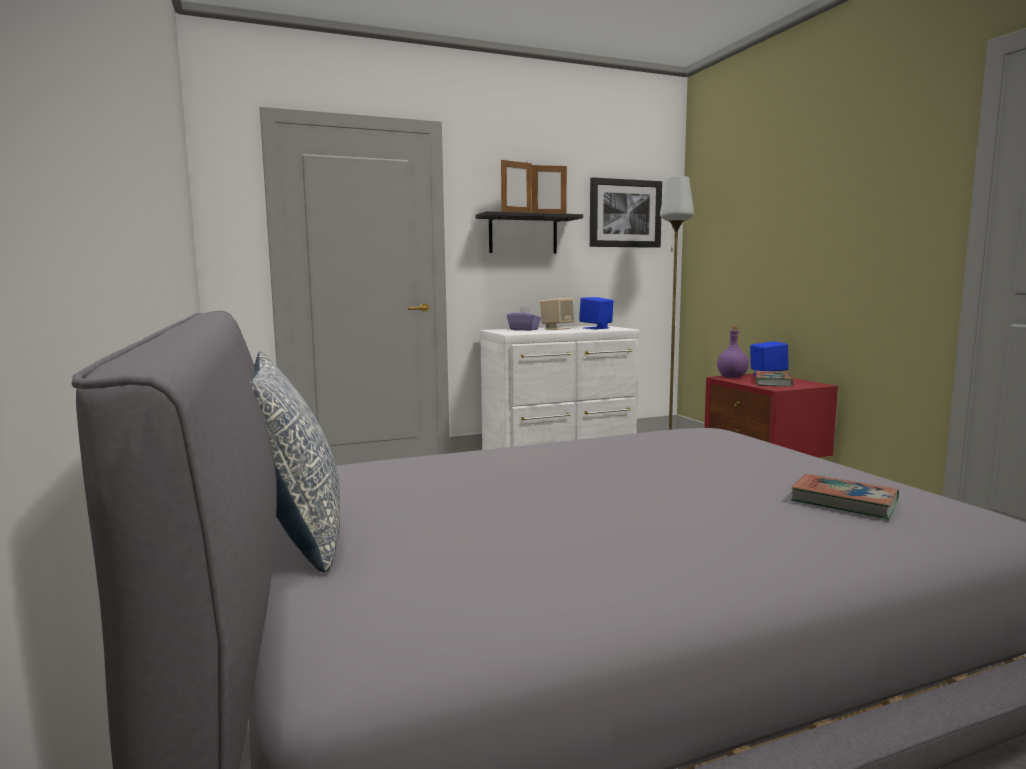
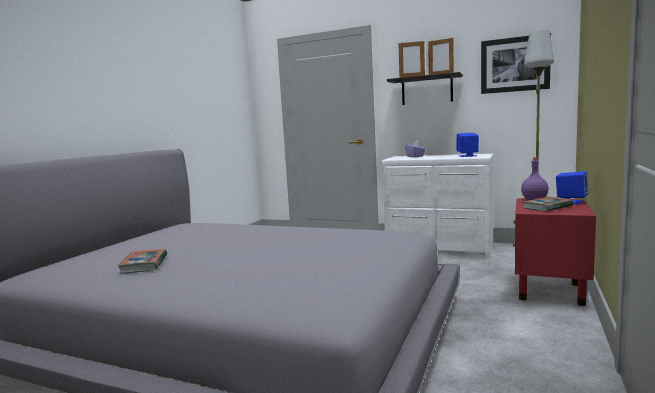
camera: 45 degrees right, 0 degrees up
pillow [250,352,340,572] -> none
beige speaker [540,298,575,330] -> none
book [791,474,899,519] -> book moved to [118,249,167,274]

